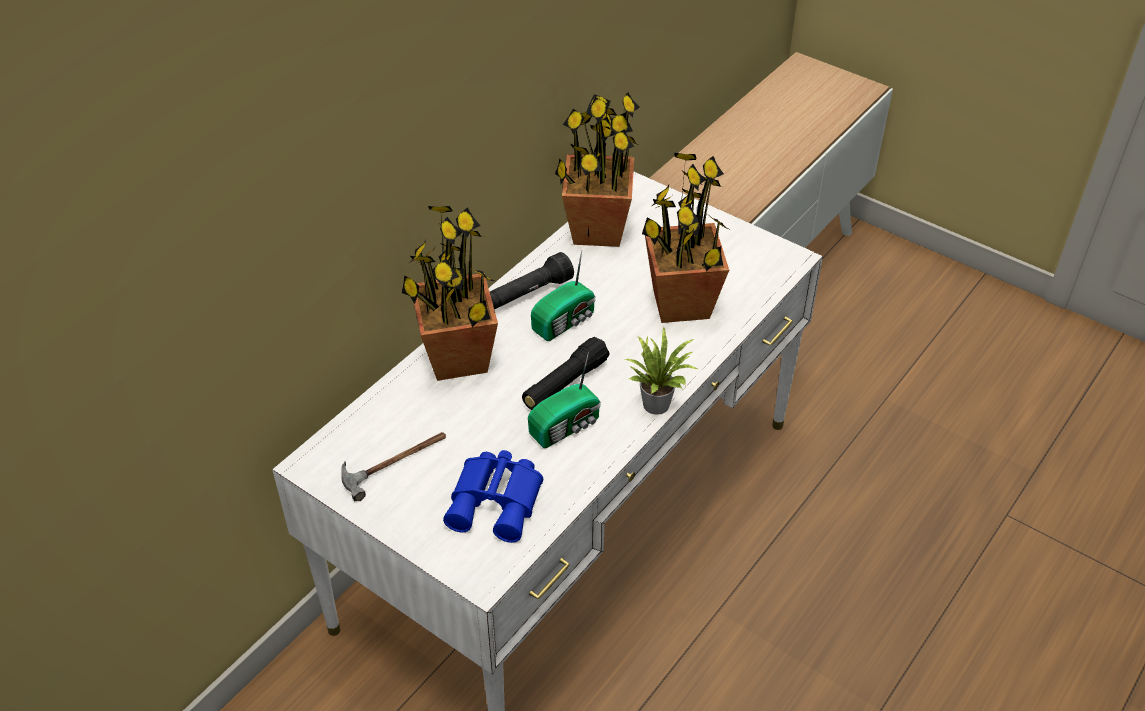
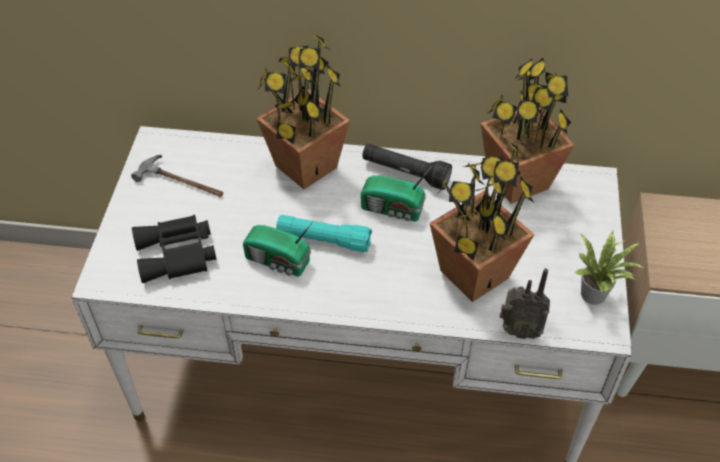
camera: 60 degrees right, 5 degrees up
blue binoculars [443,450,543,543] -> black binoculars [132,215,216,283]
black flashlight [522,337,610,410] -> turquoise flashlight [276,215,372,253]
potted plant [625,327,697,414] -> potted plant moved to [574,231,645,305]
none -> radio [499,268,550,339]

